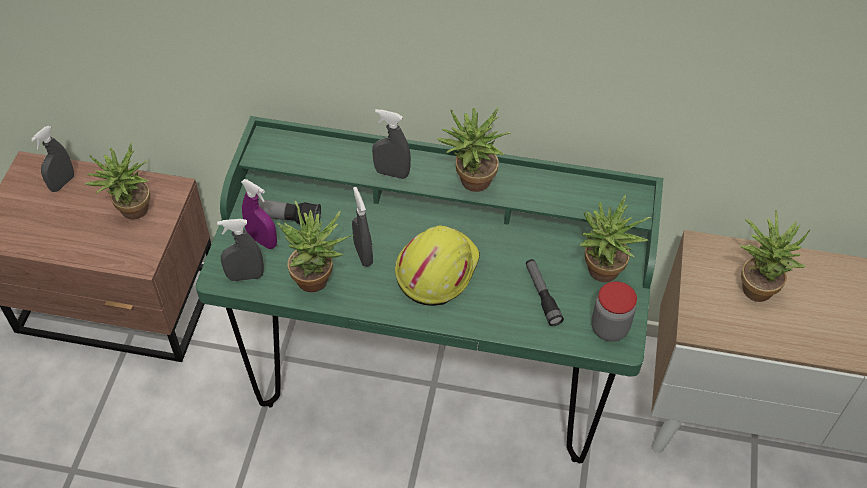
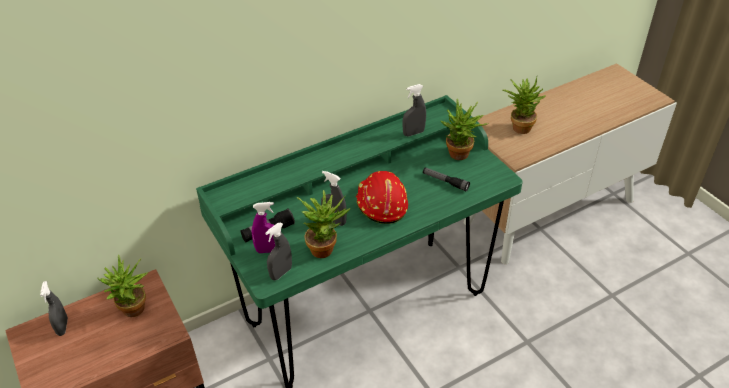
camera: 40 degrees left, 10 degrees down
grey spray bottle [372,109,411,179] -> grey spray bottle moved to [402,84,426,136]
yellow hard hat [395,226,480,306] -> red hard hat [356,171,408,224]
potted plant [437,107,511,192] -> none
jar [591,281,637,342] -> none

